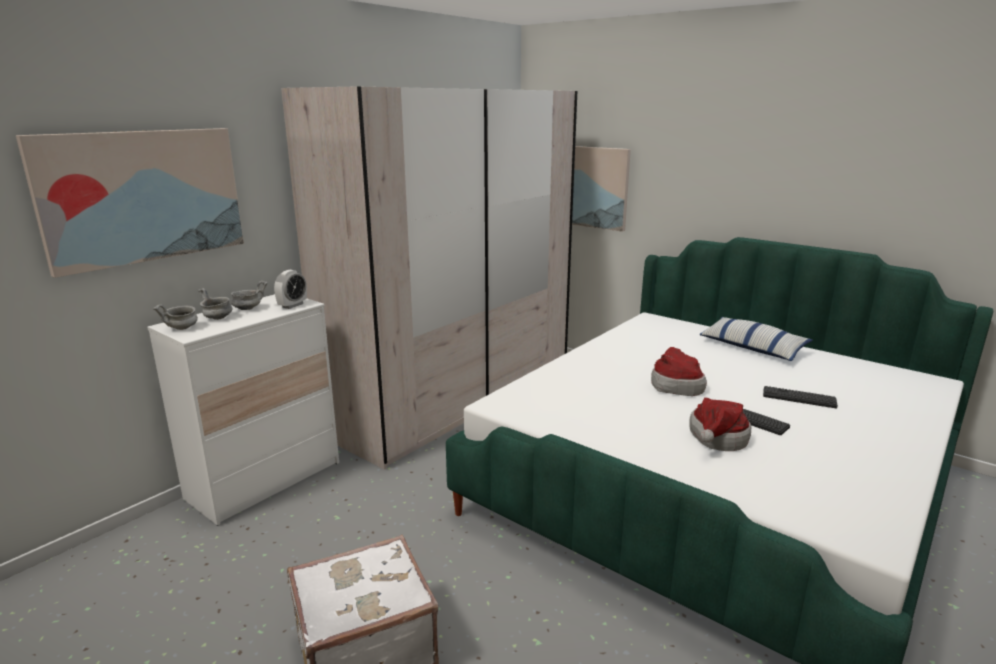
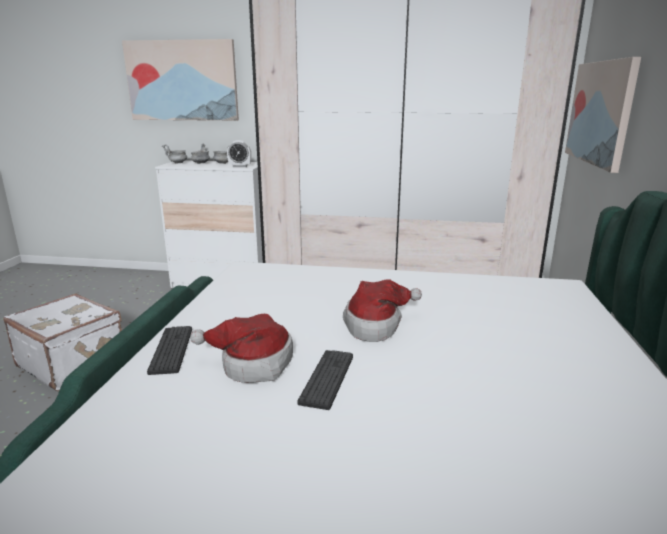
camera: 60 degrees right, 0 degrees up
pillow [699,317,813,361] -> none
keyboard [763,386,838,409] -> keyboard moved to [147,326,192,375]

